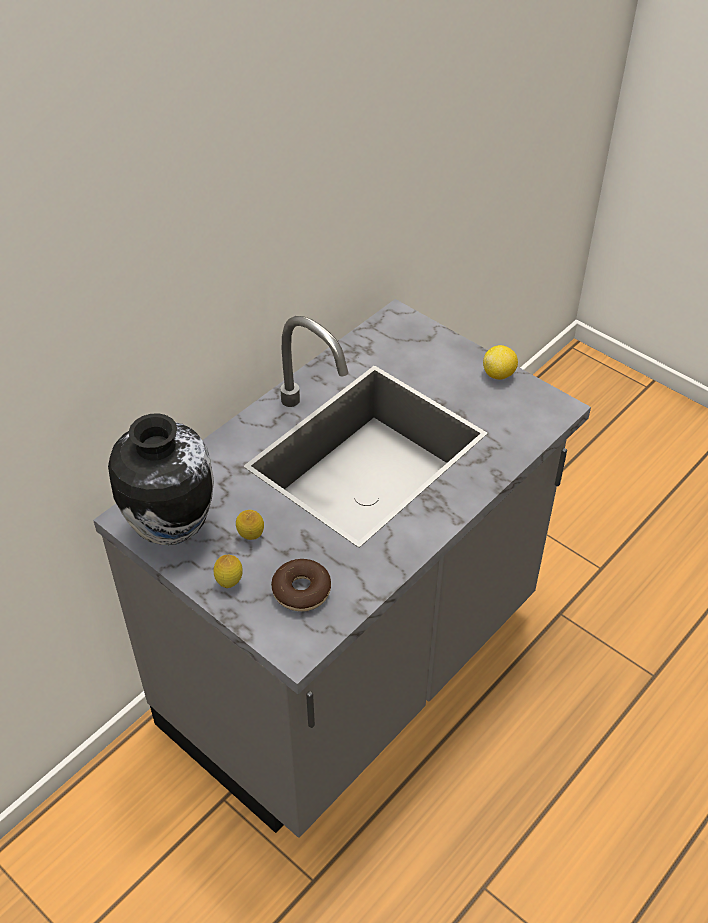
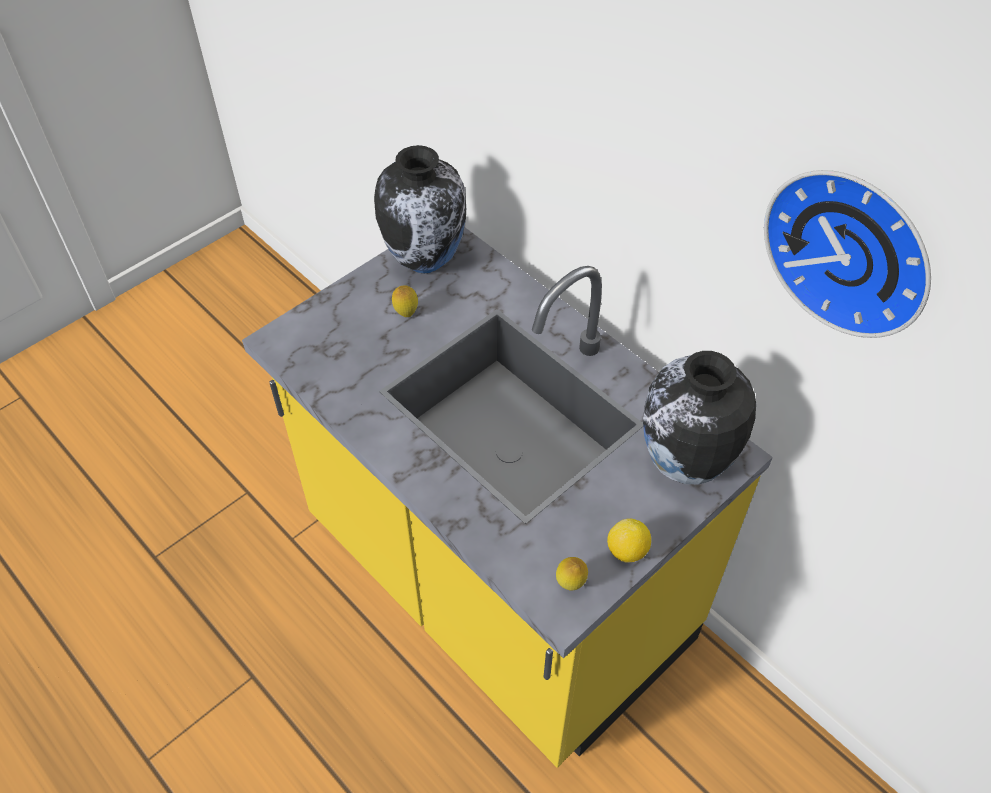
camera: 95 degrees right, 5 degrees up
grey counter [93,299,591,838] -> yellow counter [242,227,773,768]
lemon [214,555,243,588] -> lemon moved to [556,557,588,590]
donut [271,559,331,611] -> none
none -> vase [643,351,756,484]
none -> wall clock [764,170,931,338]

